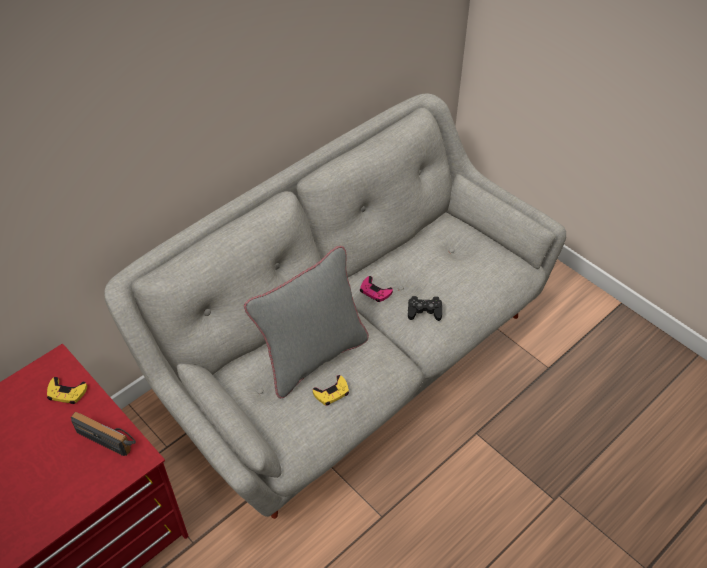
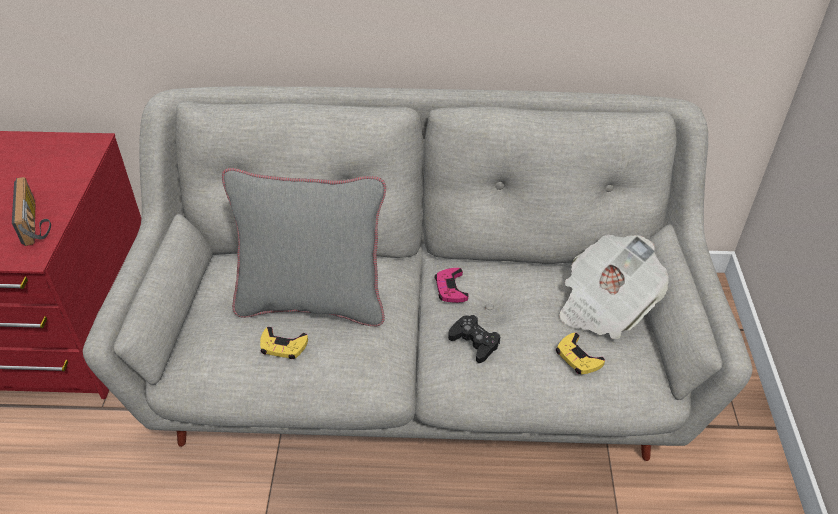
camera: 45 degrees right, 5 degrees down
yellow game controller [47,377,87,404] -> yellow game controller moved to [556,333,605,374]
none -> newspaper [559,234,668,339]

